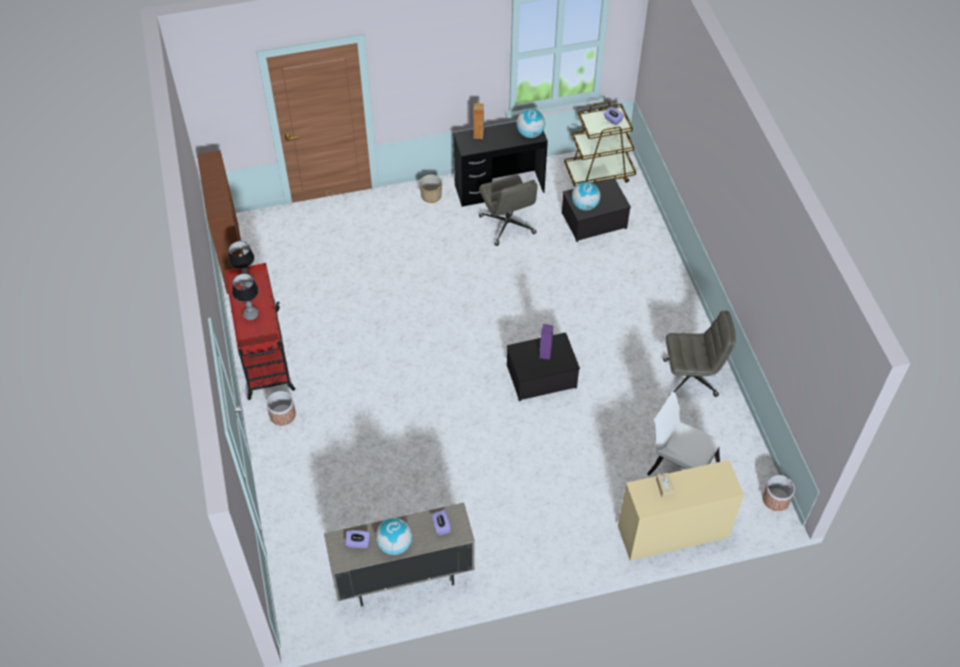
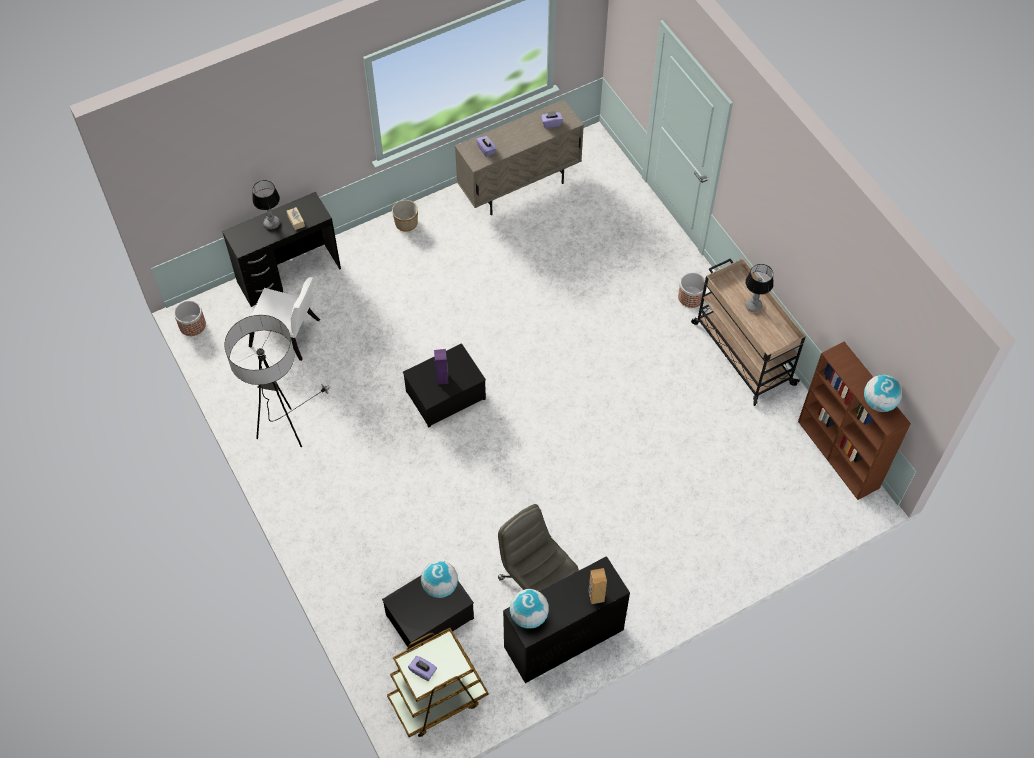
camera: 165 degrees right, 5 degrees up
red cart [225,263,295,400] -> beige cart [691,258,806,406]
table lamp [229,241,255,288] -> table lamp moved to [252,180,280,229]
globe [376,518,412,555] -> globe moved to [864,375,902,412]
planter [419,175,442,203] -> planter moved to [392,200,418,232]
beige desk [618,460,744,561] -> black desk [222,192,341,307]
grey office chair [663,311,736,397] -> floor lamp [224,315,329,448]

